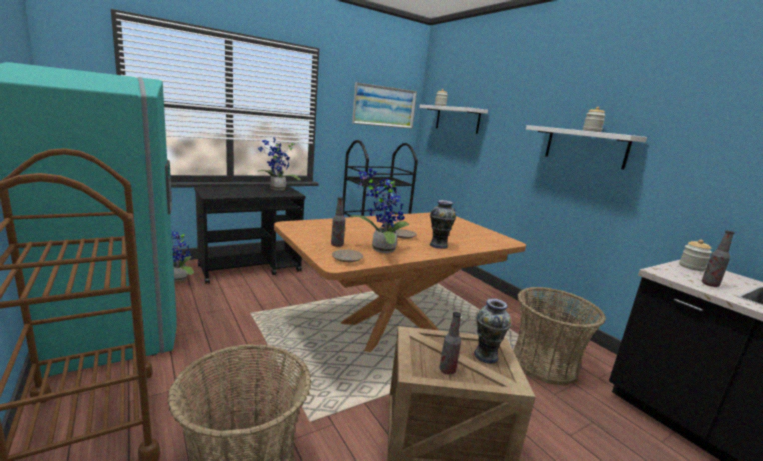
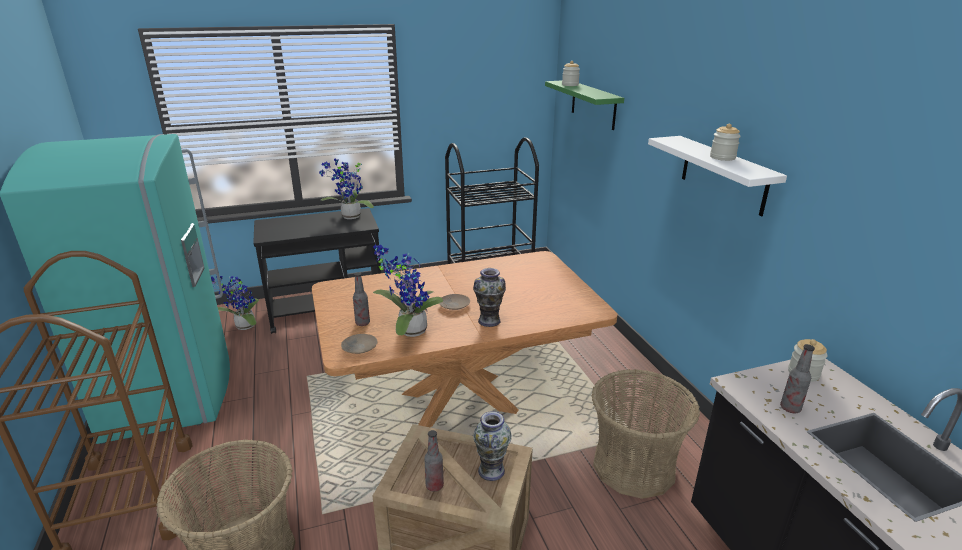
camera: 15 degrees right, 10 degrees up
picture [352,82,417,129] -> none
white shelf [419,105,488,134] -> green shelf [545,80,624,130]

